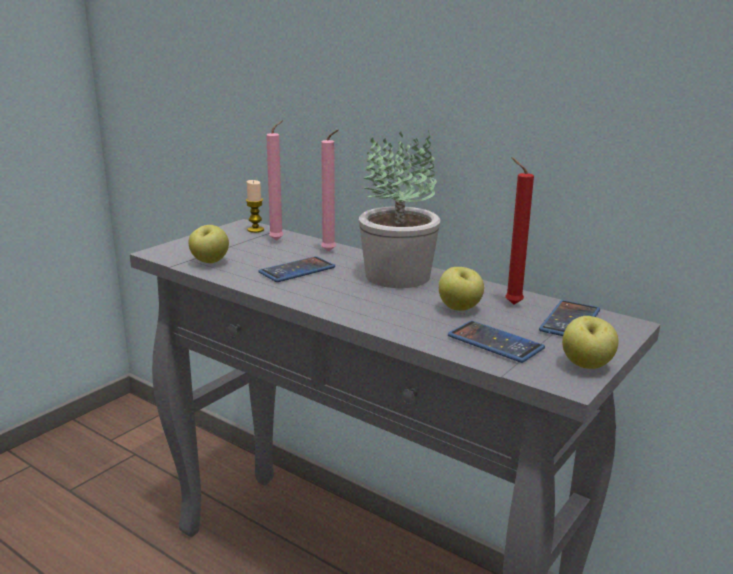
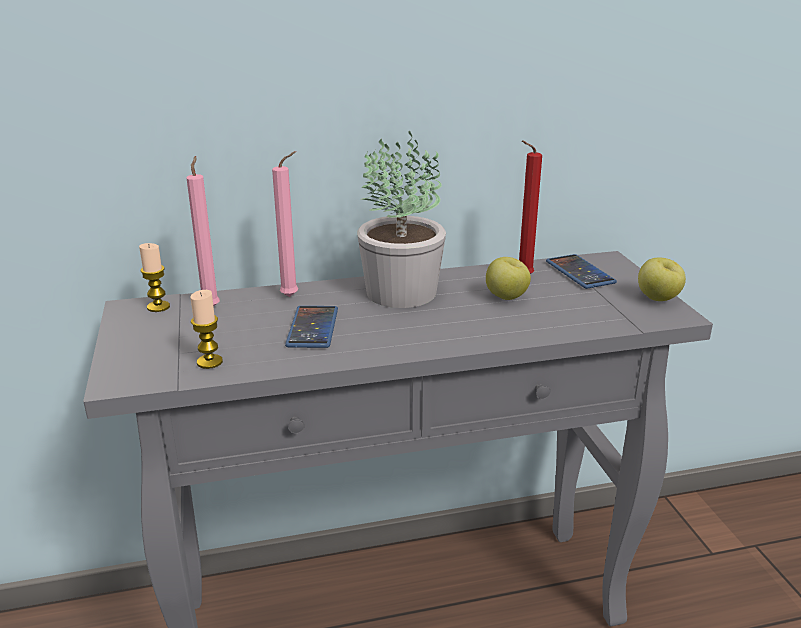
camera: 50 degrees left, 5 degrees up
apple [189,225,229,263] -> candle [190,290,223,369]
phone [448,321,545,363] -> none

